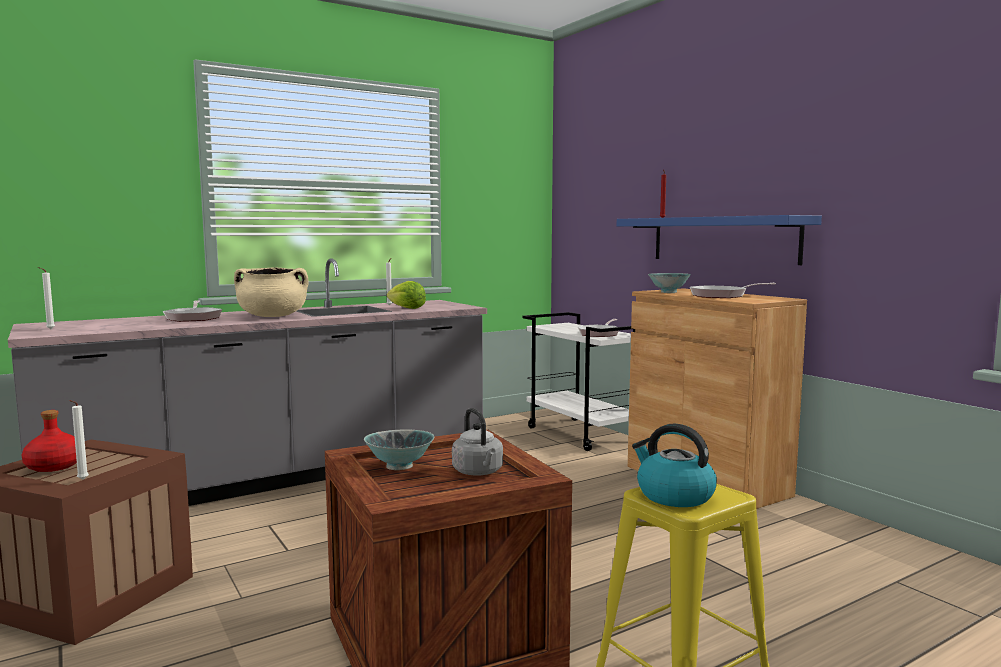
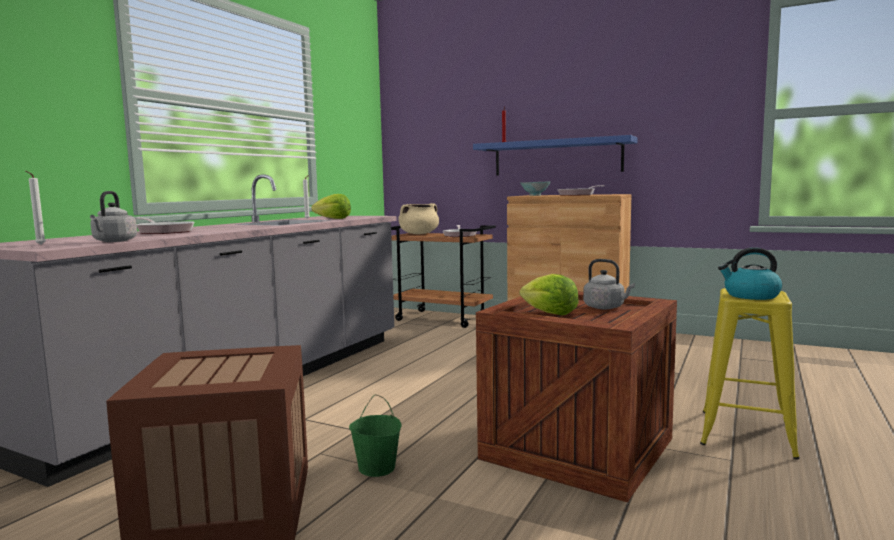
camera: 30 degrees left, 0 degrees up
red bottle [22,410,77,472] -> none
white candle [69,400,89,480] -> none
beige cooking pot [234,267,308,317] -> beige cooking pot moved to [398,203,439,234]
bowl [364,429,434,470] -> lettuce [520,274,579,315]
white cart [523,312,635,451] -> brown cart [391,225,496,328]
none -> grey kettle [90,191,137,242]
none -> green bucket [349,394,402,477]

